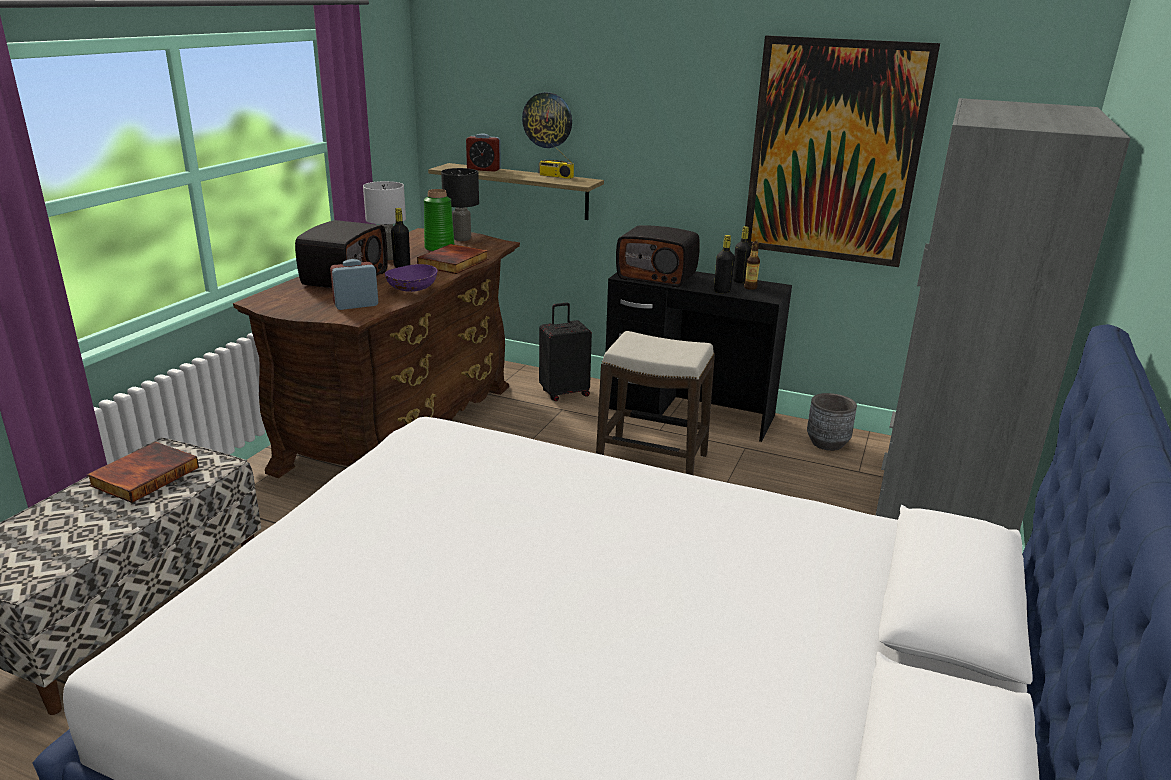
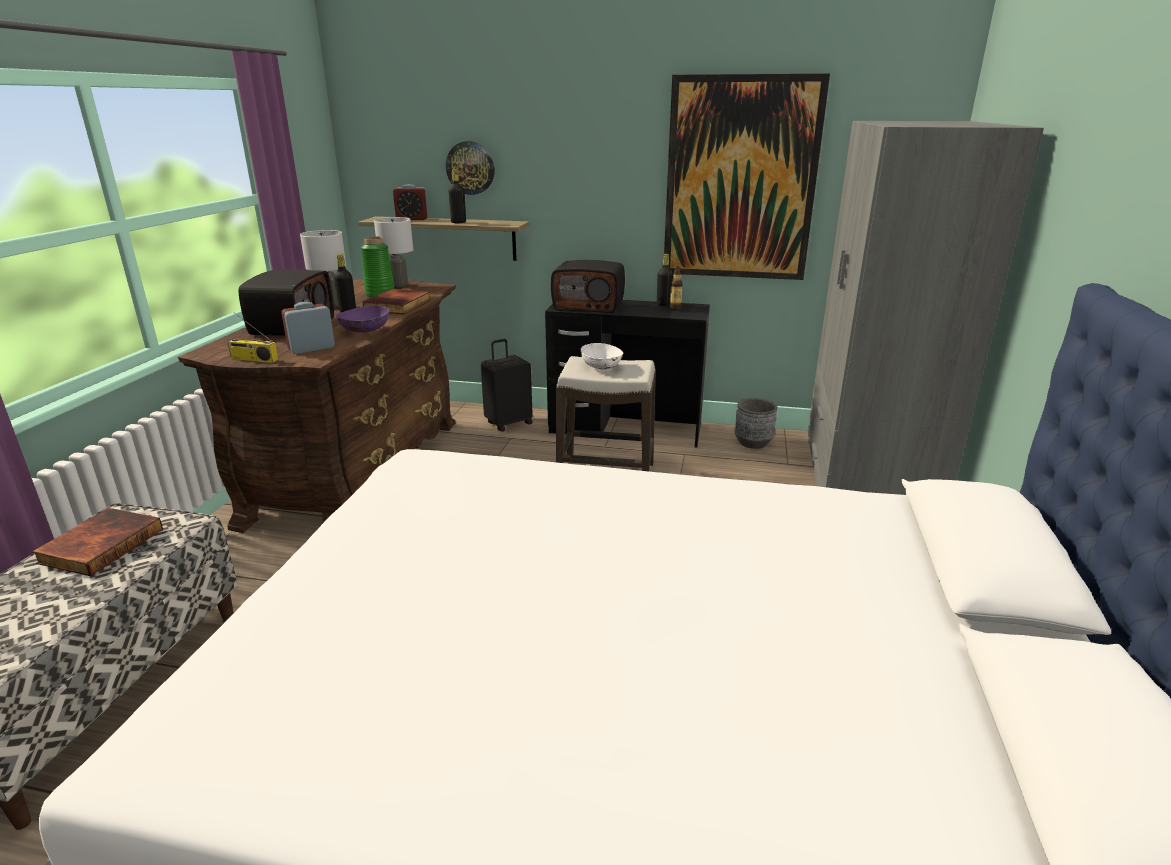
camera: 10 degrees left, 0 degrees up
black table lamp [441,168,479,241] -> white table lamp [374,217,413,287]
radio [539,139,574,179] -> radio moved to [228,312,278,363]
black bottle [714,235,735,293] -> black bottle moved to [448,170,466,223]
none -> white bowl [581,343,623,369]

